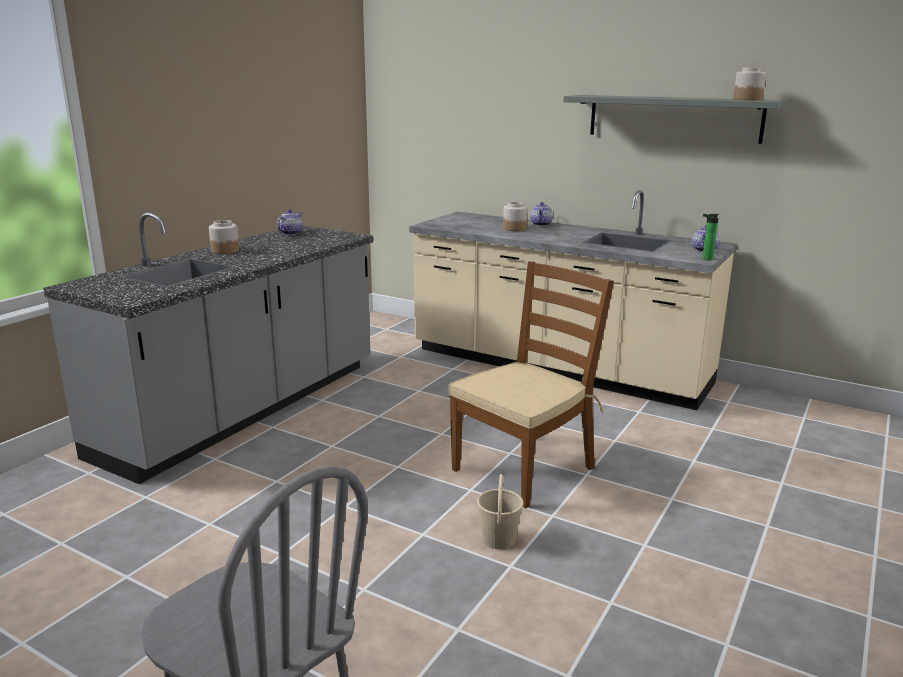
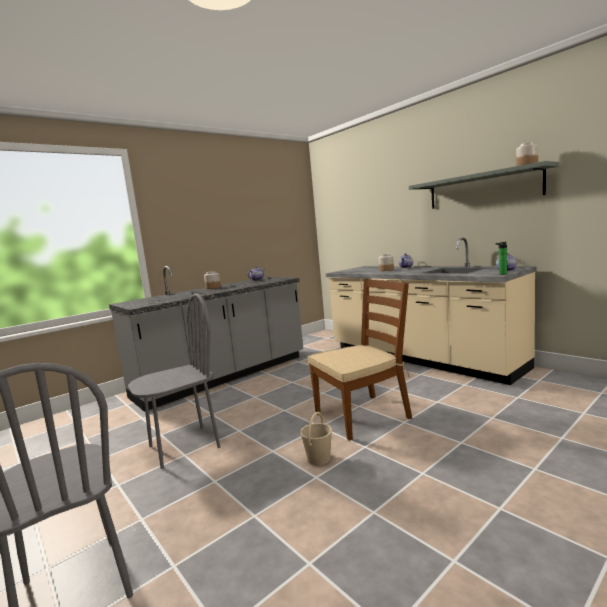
camera: 20 degrees right, 10 degrees down
none -> grey chair [128,293,220,469]

